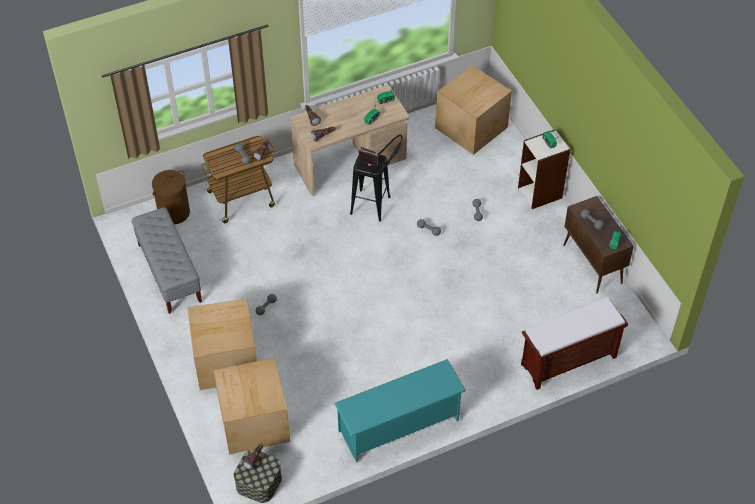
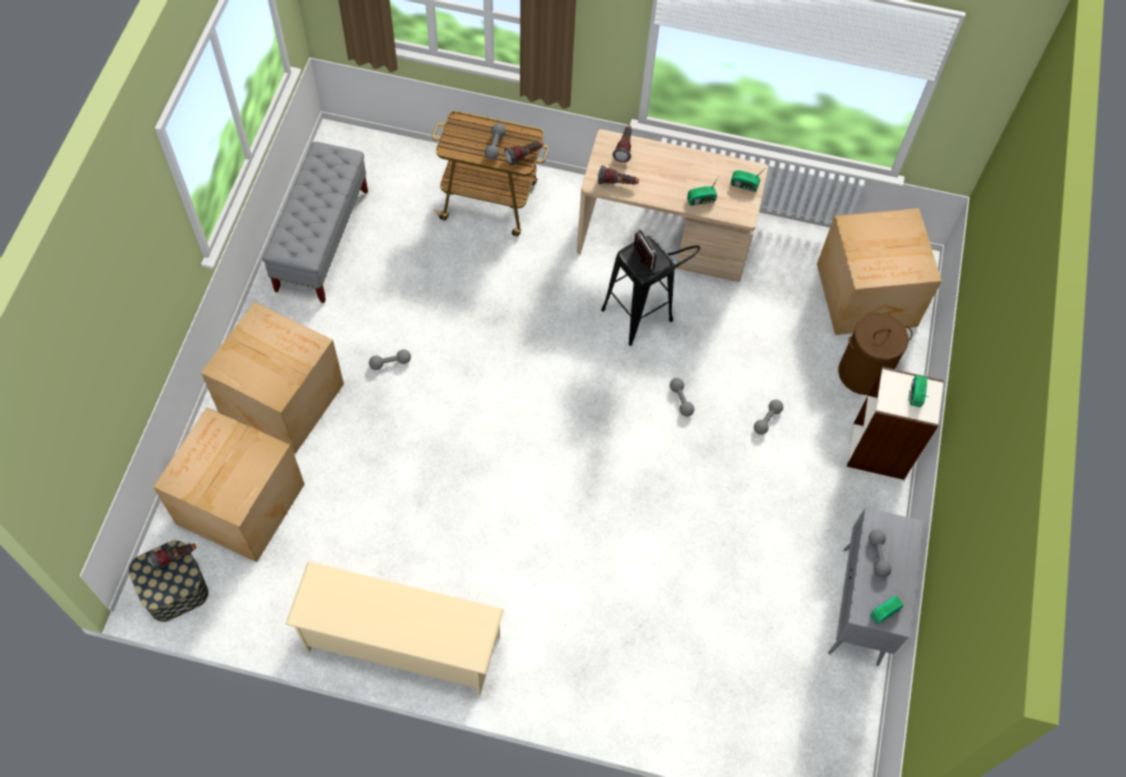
camera: 35 degrees right, 10 degrees up
brown laundry basket [152,170,190,225] -> brown laundry basket moved to [838,313,913,395]
turquoise shoe rack [334,359,466,462] -> beige shoe rack [286,561,504,695]
brown bench [521,297,628,390] -> none
brown cabinet [563,196,634,293] -> grey cabinet [828,507,923,666]

